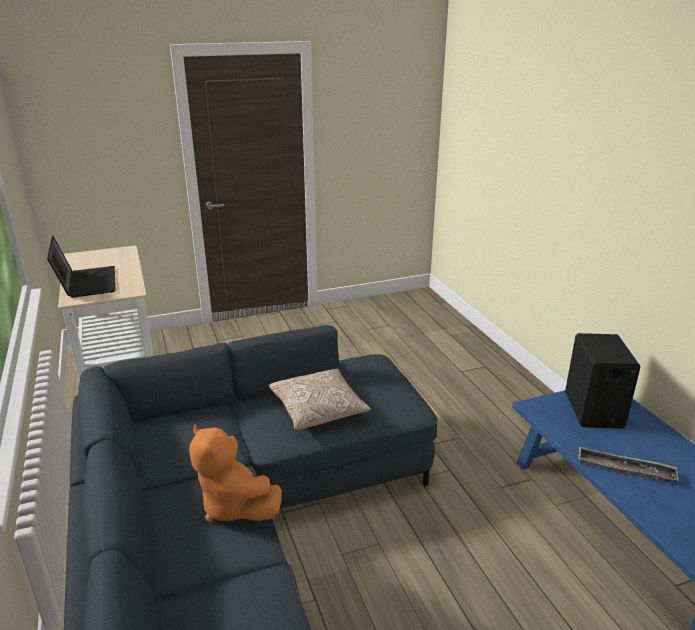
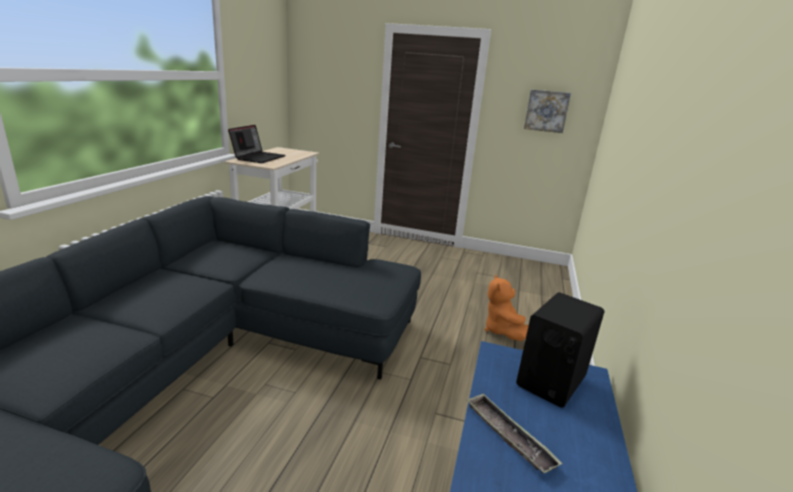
camera: 35 degrees right, 5 degrees down
orange plush toy [189,424,282,522] -> orange plush toy moved to [485,275,529,341]
pillow [268,369,371,430] -> none
none -> picture [524,90,571,133]

